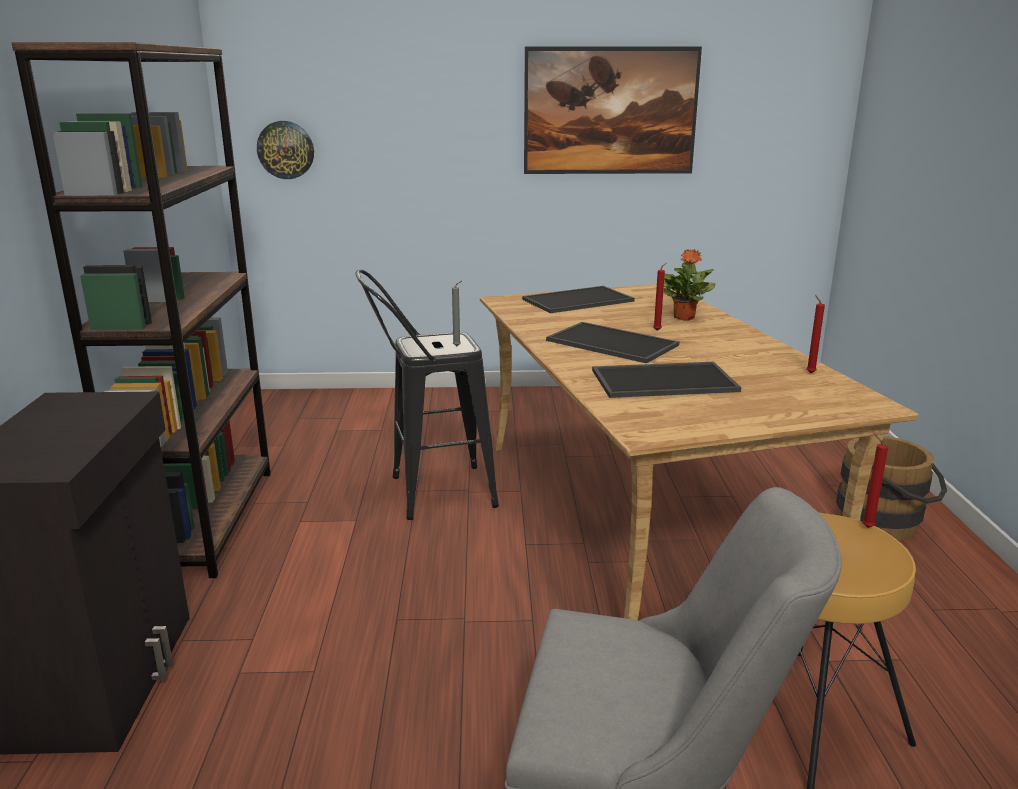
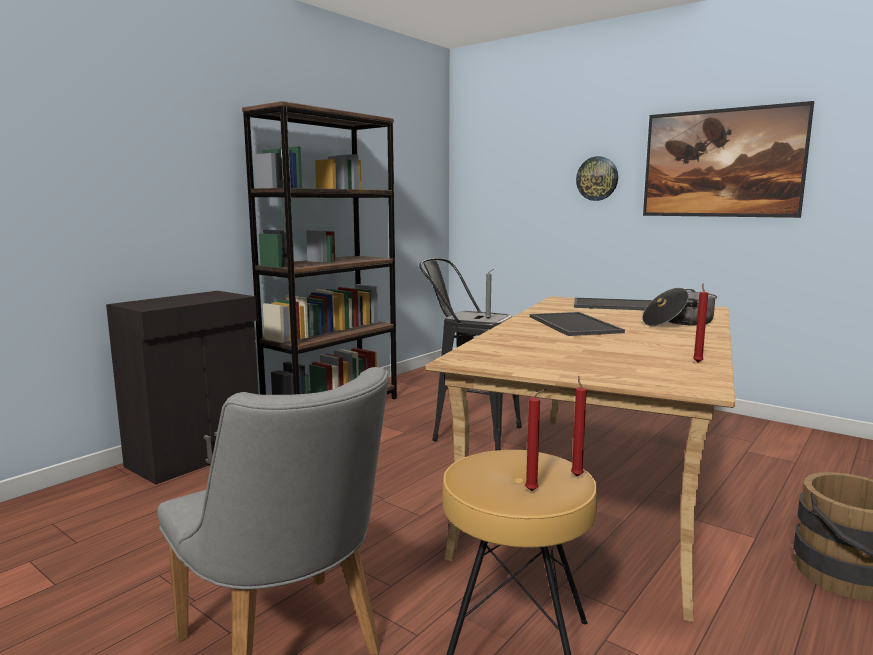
camera: 40 degrees right, 10 degrees down
wall clock [257,121,314,179] -> wall clock moved to [576,156,618,201]
tray [592,362,741,398] -> none
red candle [653,263,666,330] -> red candle moved to [525,389,546,491]
potted plant [663,249,715,321] -> cooking pot [642,288,717,326]

